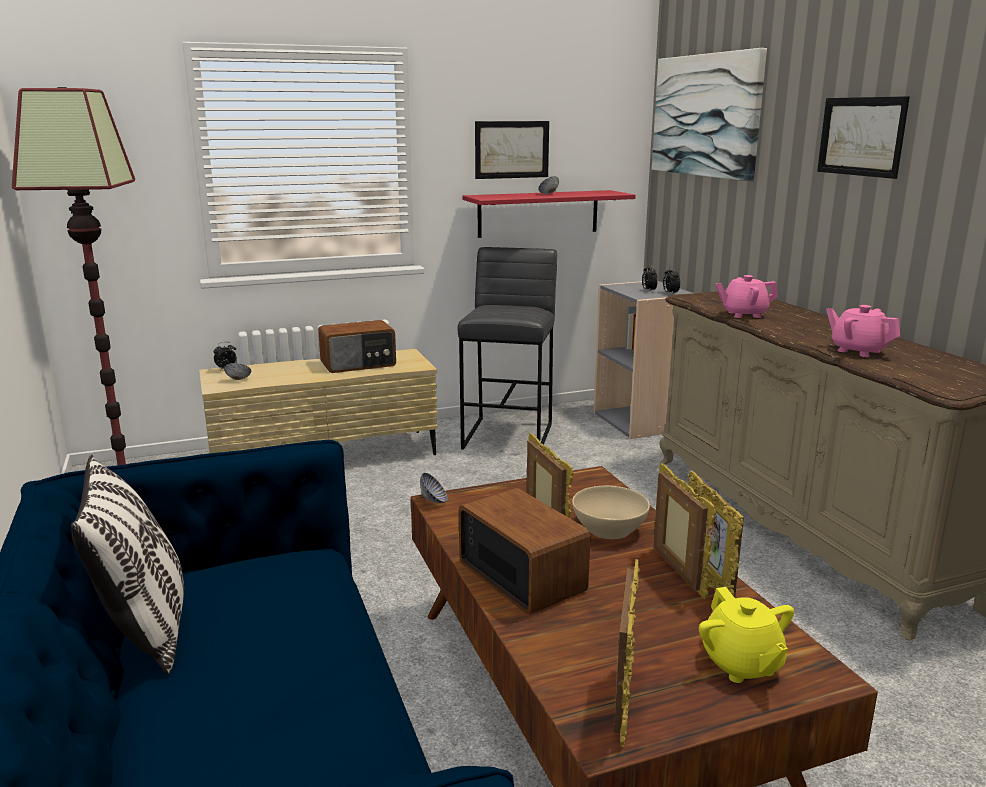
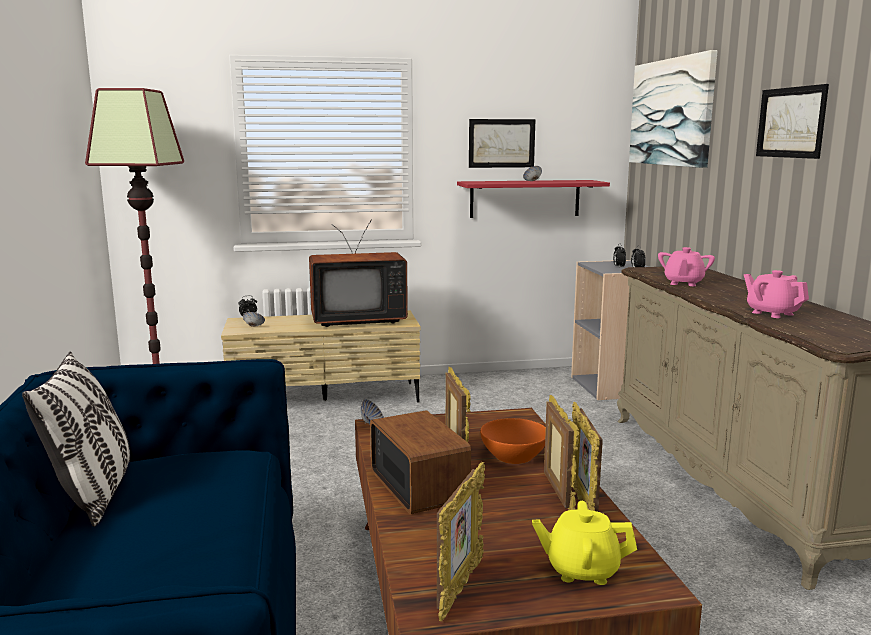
camera: 10 degrees right, 5 degrees down
radio [318,320,396,373] -> television [309,219,408,327]
grey stool [458,247,557,450] -> none
beige bowl [572,486,650,539] -> orange bowl [480,418,546,464]
yellow teapot [699,587,794,683] -> yellow teapot turned 105 degrees clockwise [532,501,637,585]
pink teapot [715,275,778,318] -> pink teapot turned 75 degrees counterclockwise [658,247,715,286]

